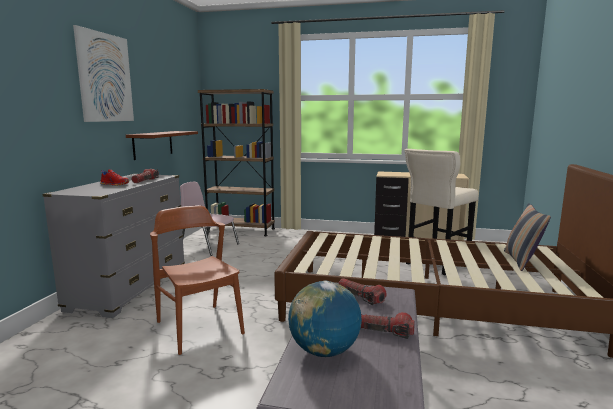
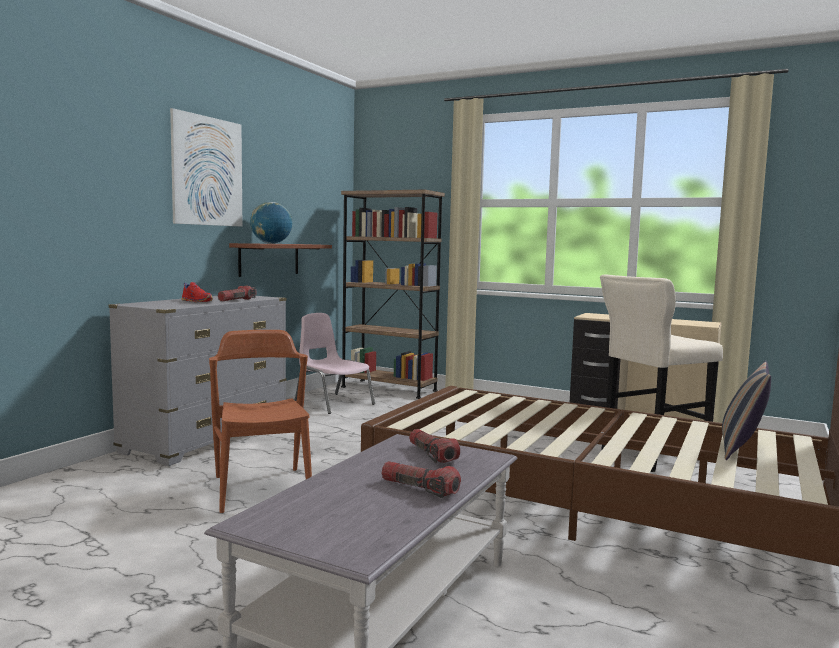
camera: 15 degrees right, 5 degrees down
globe [288,281,362,357] -> globe moved to [250,202,292,244]

